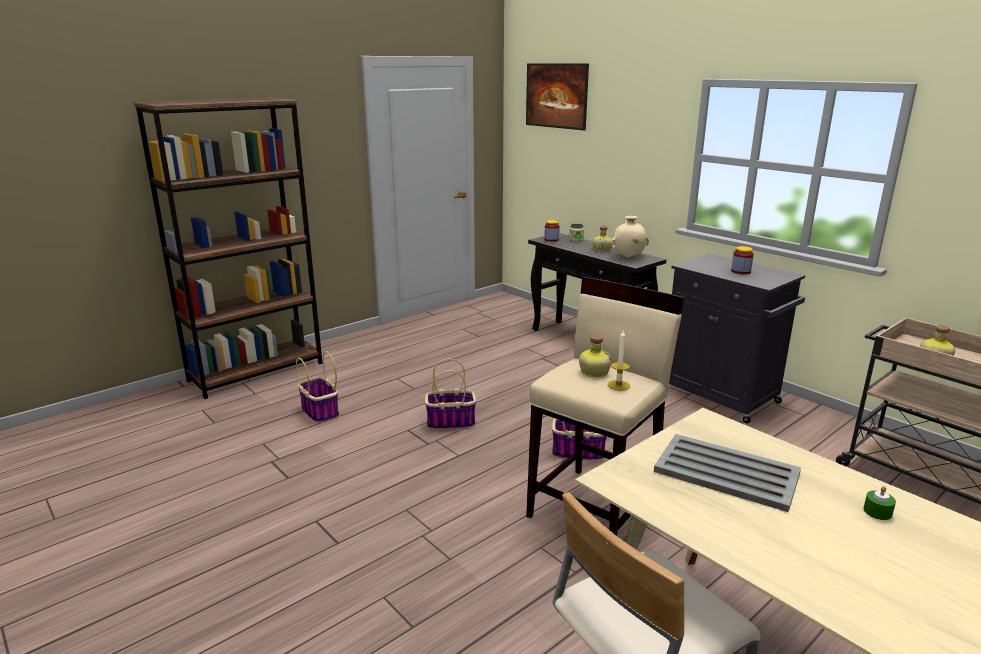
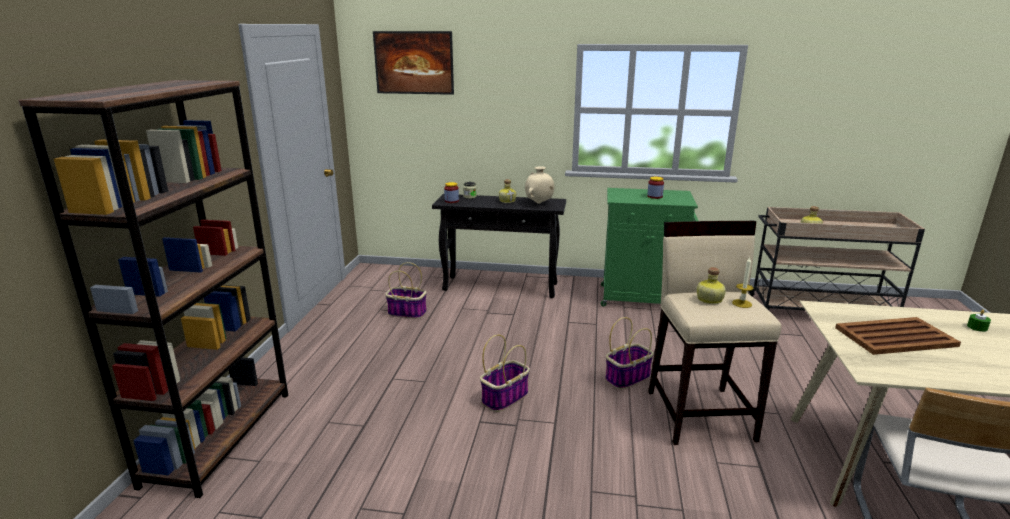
camera: 40 degrees left, 0 degrees up
basket [296,351,339,423] -> basket moved to [385,262,427,319]
grey tray [654,434,801,512] -> brown tray [835,317,961,355]
black cabinet [669,254,805,423] -> green cabinet [600,188,698,307]

